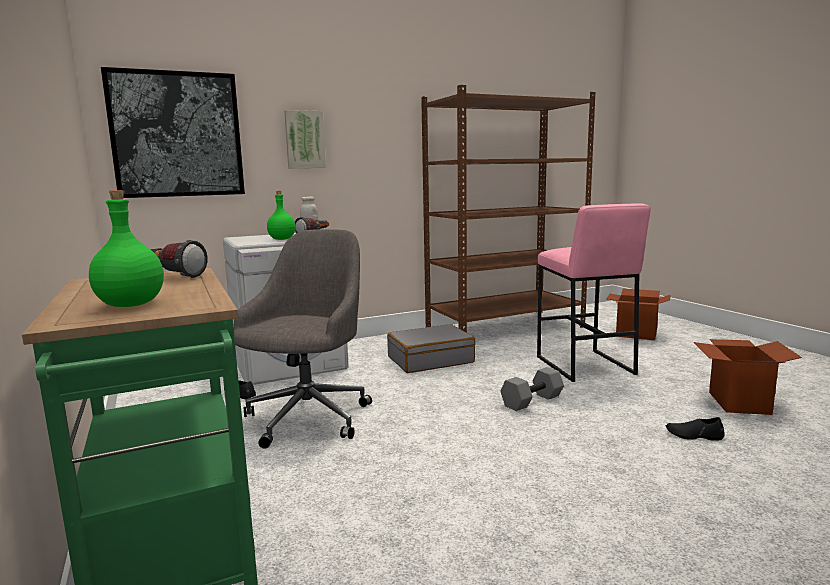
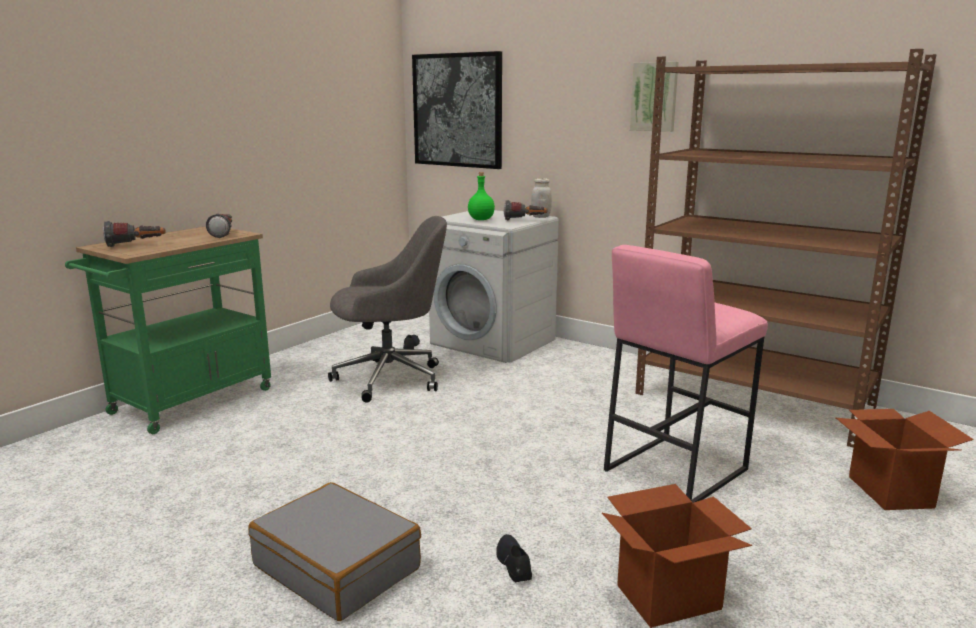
camera: 60 degrees right, 5 degrees up
green bottle [89,190,164,307] -> flashlight [103,221,166,247]
picture [284,110,326,168] -> picture moved to [630,62,679,132]
grey suitcase [387,324,476,373] -> grey suitcase moved to [248,482,421,621]
grey dumbbell [500,367,564,411] -> none

